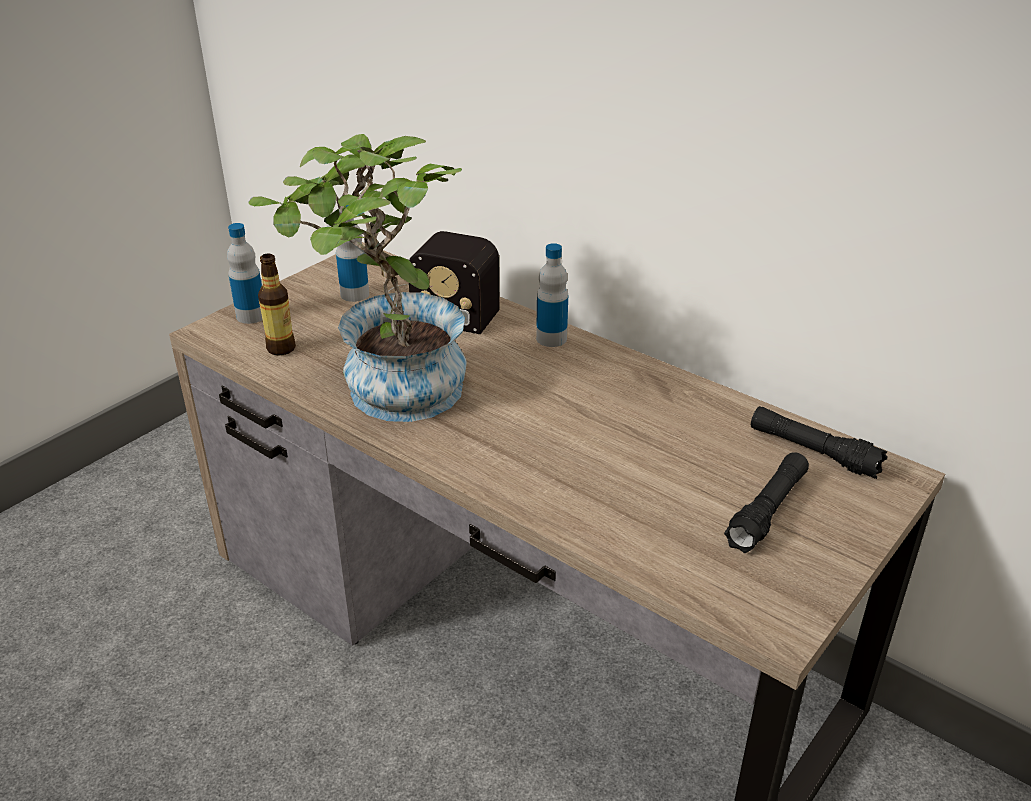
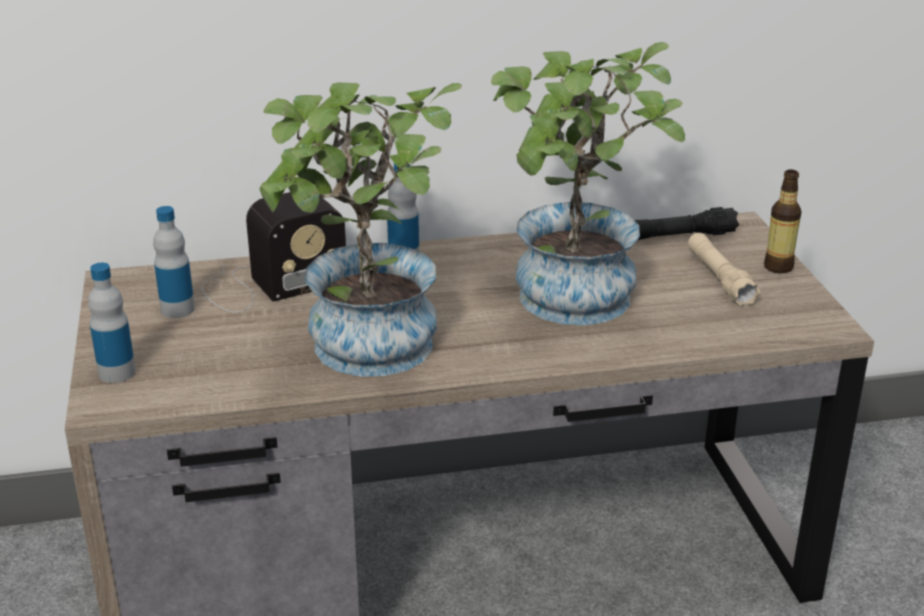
camera: 50 degrees left, 5 degrees down
bottle [258,253,296,356] -> bottle moved to [764,169,802,273]
black flashlight [724,452,809,553] -> beige flashlight [688,233,760,306]
none -> potted plant [491,42,685,325]

